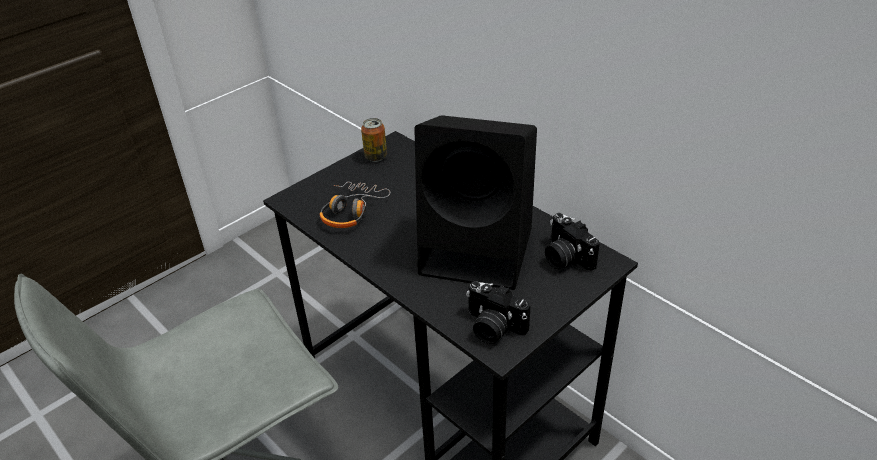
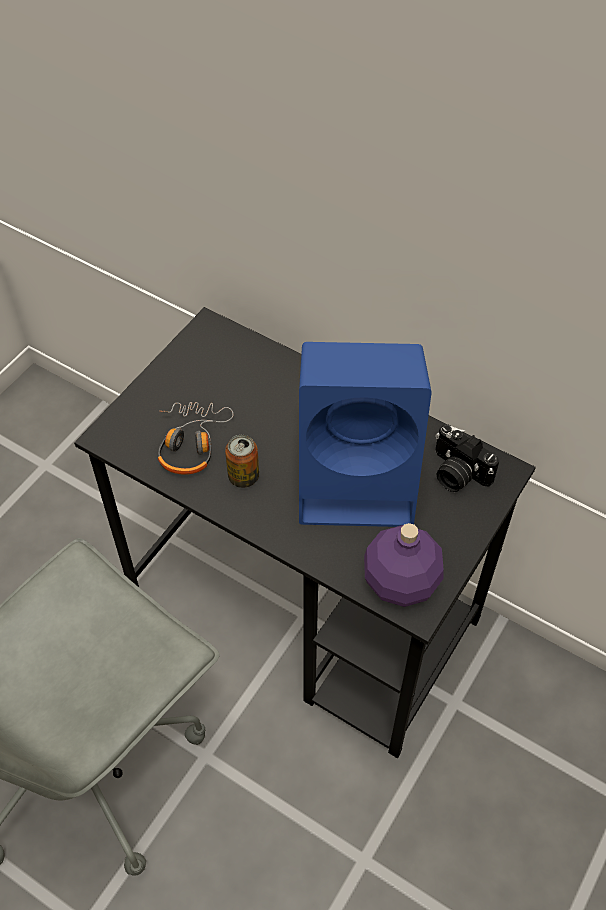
camera: 15 degrees left, 15 degrees up
can [361,118,387,162] -> can moved to [225,435,259,488]
black speaker [414,115,537,290] -> blue speaker [299,342,432,527]
camera [466,281,531,344] -> purple bottle [364,523,444,607]

